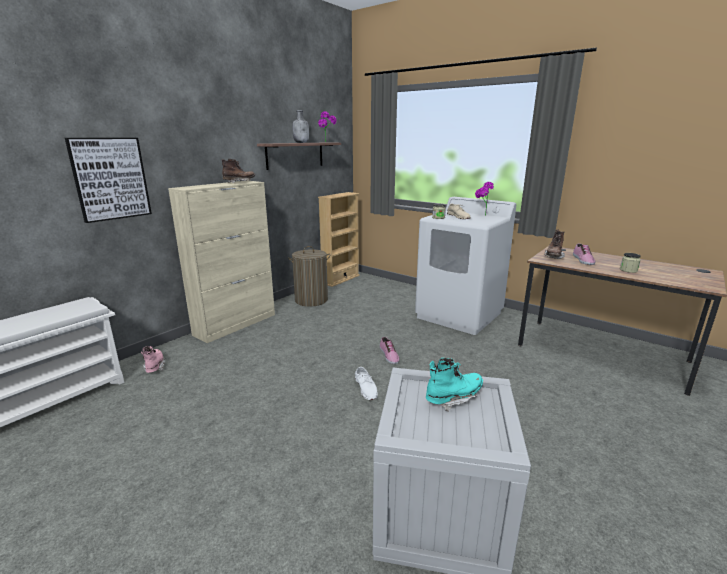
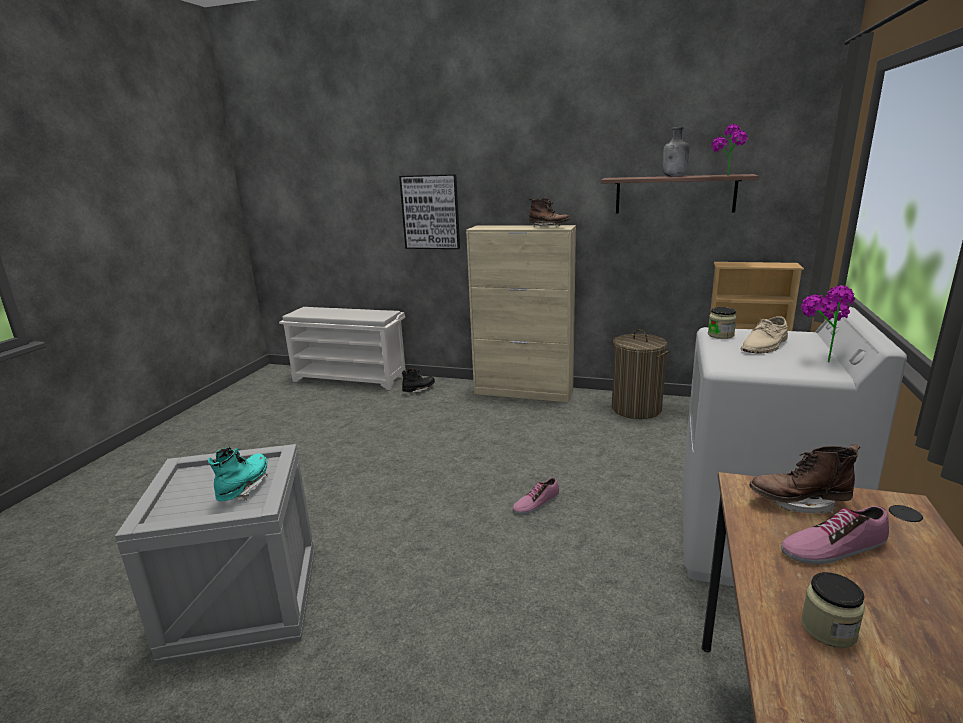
camera: 70 degrees right, 0 degrees up
pink boot [141,346,166,373] -> black boot [402,368,435,395]
white shoe [355,367,377,400] -> none
turquoise boot [426,358,483,411] -> turquoise boot turned 120 degrees counterclockwise [208,447,268,501]

